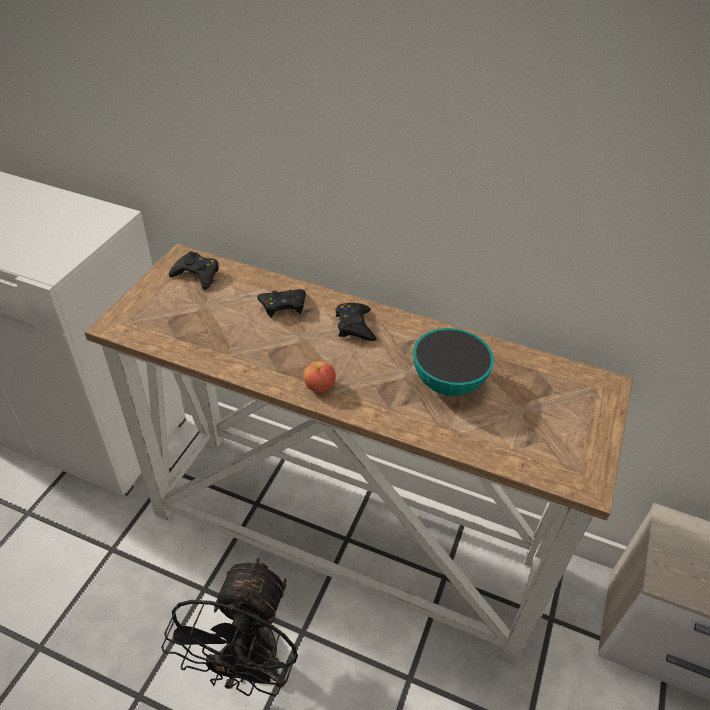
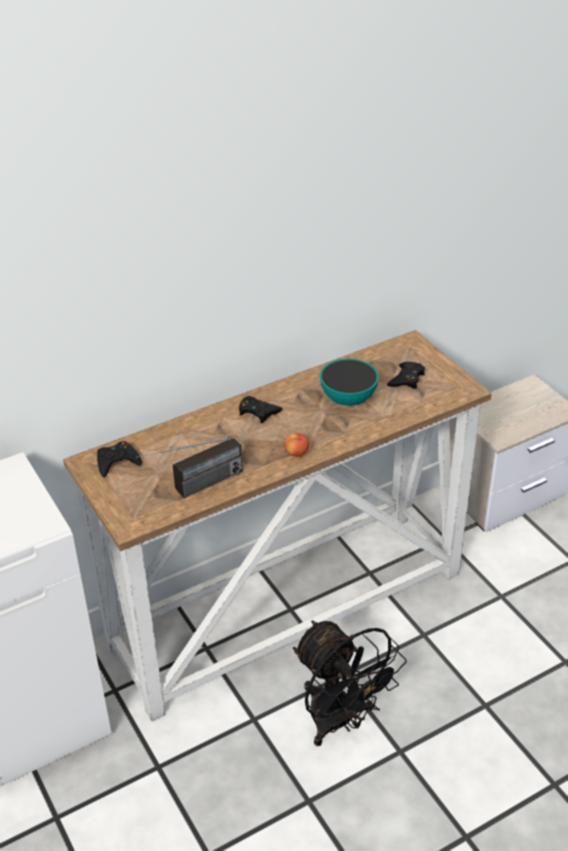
camera: 50 degrees left, 5 degrees down
black game controller [257,289,306,318] -> black game controller moved to [387,362,425,389]
none -> radio [136,436,242,498]

